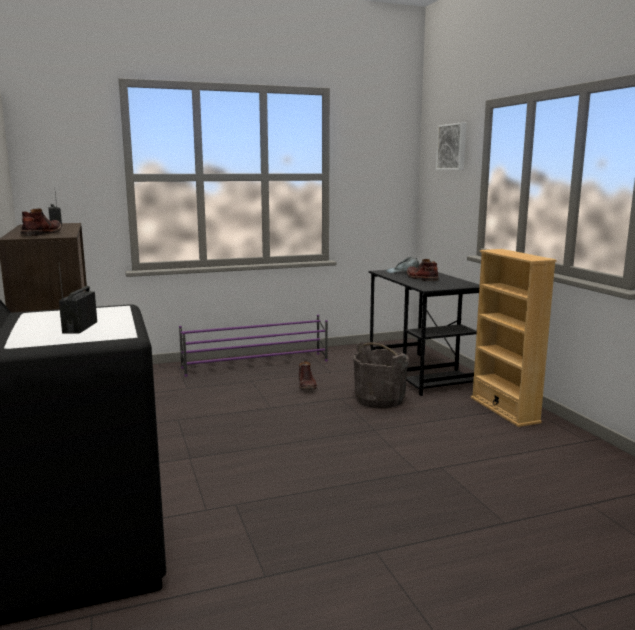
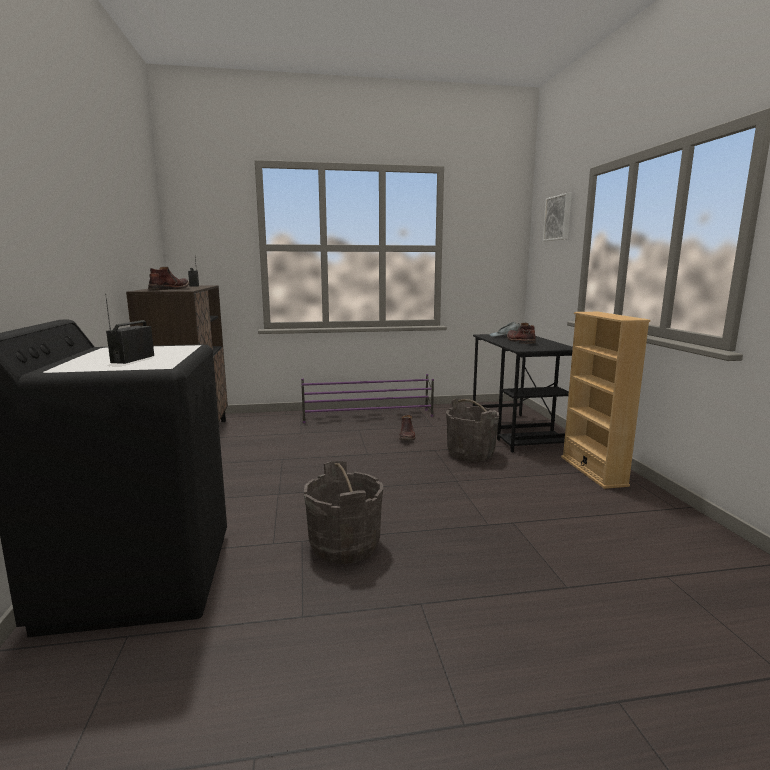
camera: 10 degrees right, 0 degrees up
none -> grey bucket [304,461,383,564]

